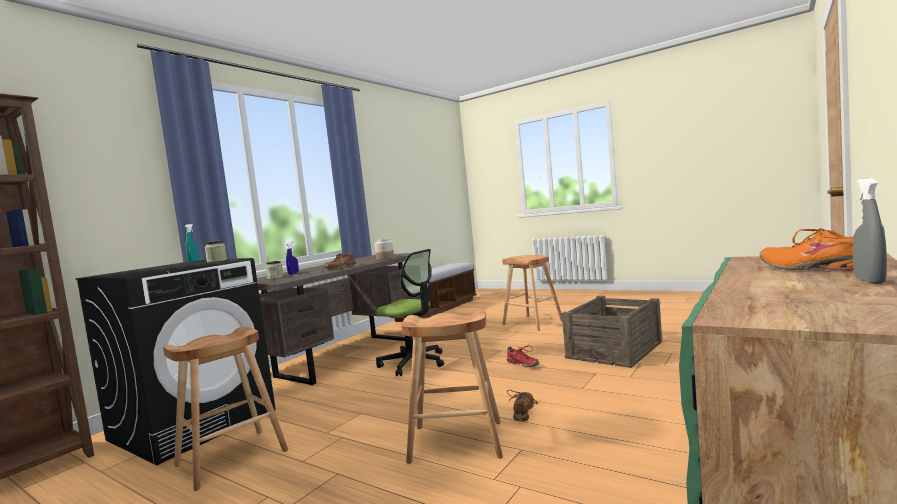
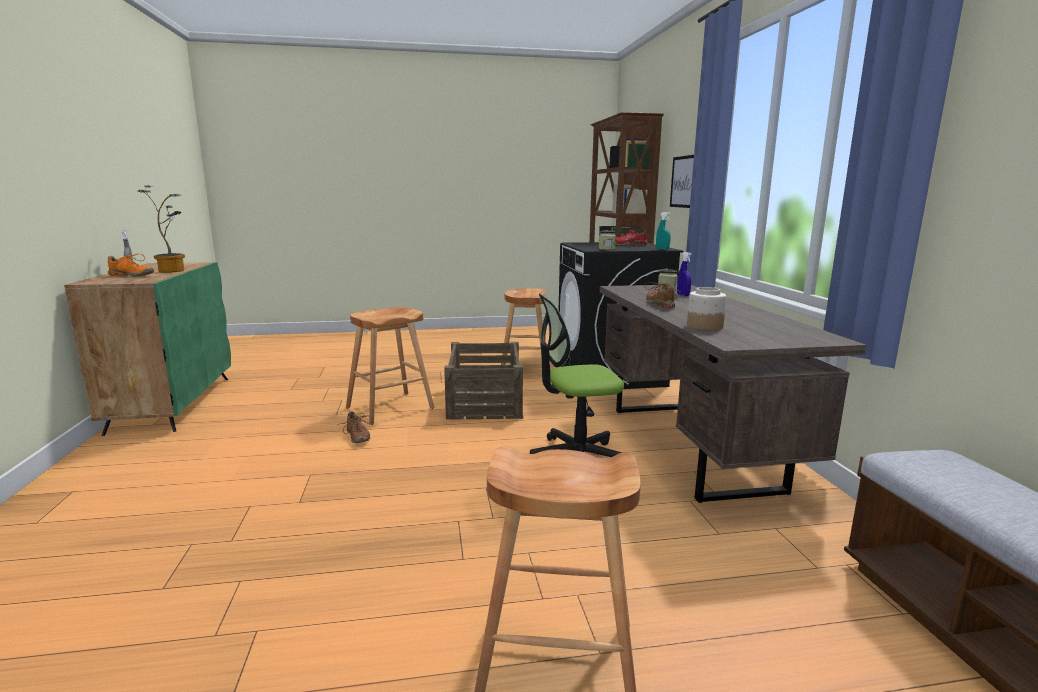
camera: 135 degrees right, 10 degrees up
red shoe [507,346,539,367] -> red shoe moved to [615,229,647,246]
crate [562,296,662,368] -> crate moved to [444,342,523,420]
none -> potted plant [138,185,185,273]
none -> picture [670,155,694,208]

